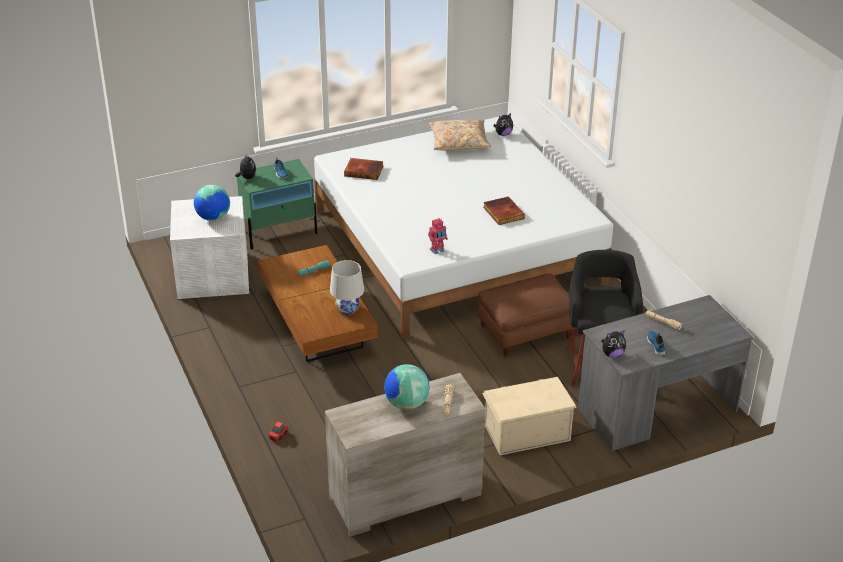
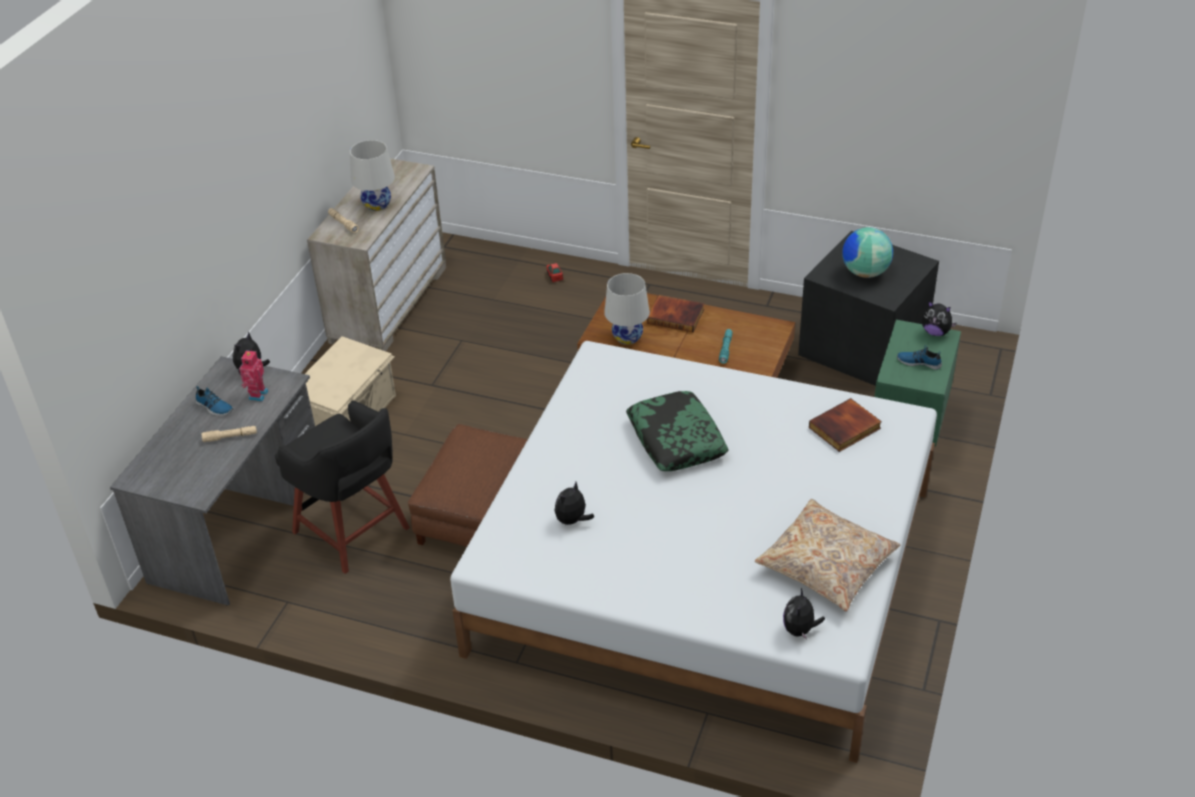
camera: 135 degrees right, 5 degrees up
white storage box [170,196,249,299] -> black storage box [798,231,939,386]
globe [384,364,430,410] -> white table lamp [350,140,395,211]
toy robot [428,218,448,254] -> toy robot moved to [238,350,269,401]
book [483,196,525,225] -> book moved to [647,295,705,332]
none -> plush toy [555,482,594,525]
none -> pillow [626,391,729,471]

